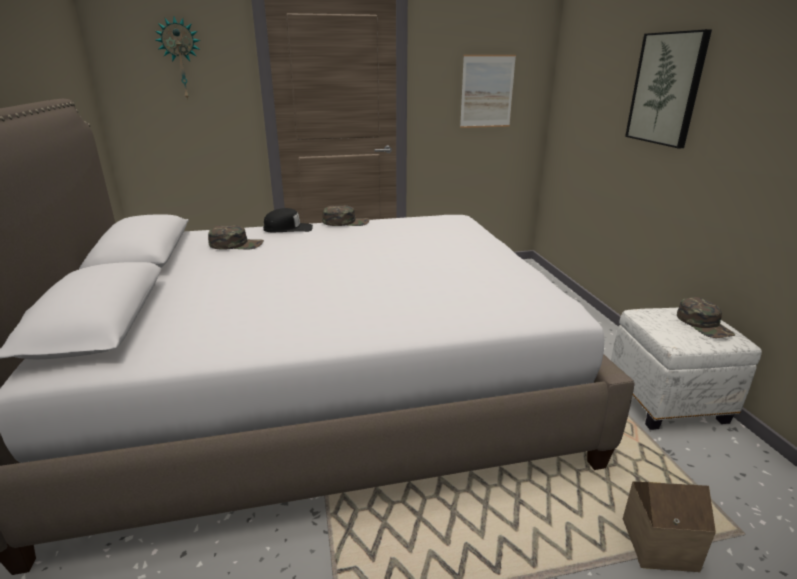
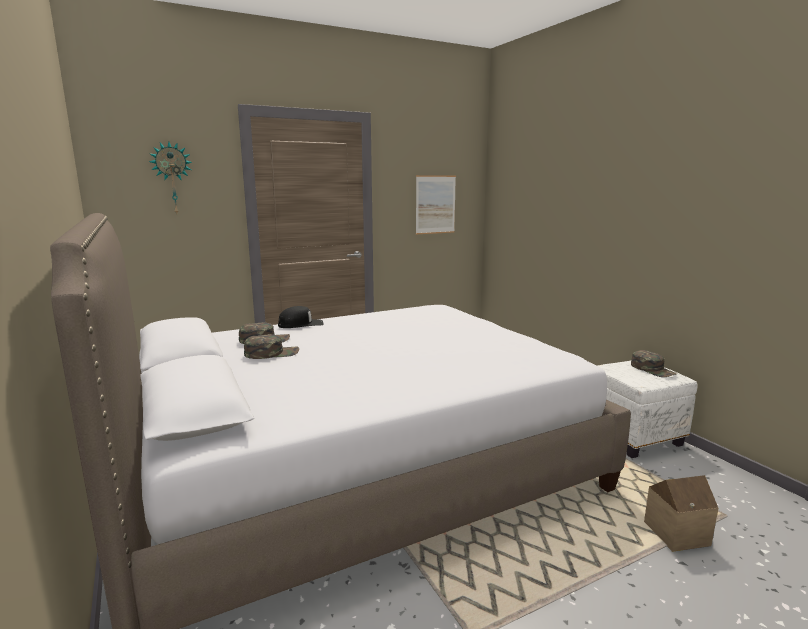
camera: 15 degrees left, 10 degrees down
green cap [322,205,369,226] -> green cap moved to [244,334,299,359]
picture [625,29,712,148] -> none

